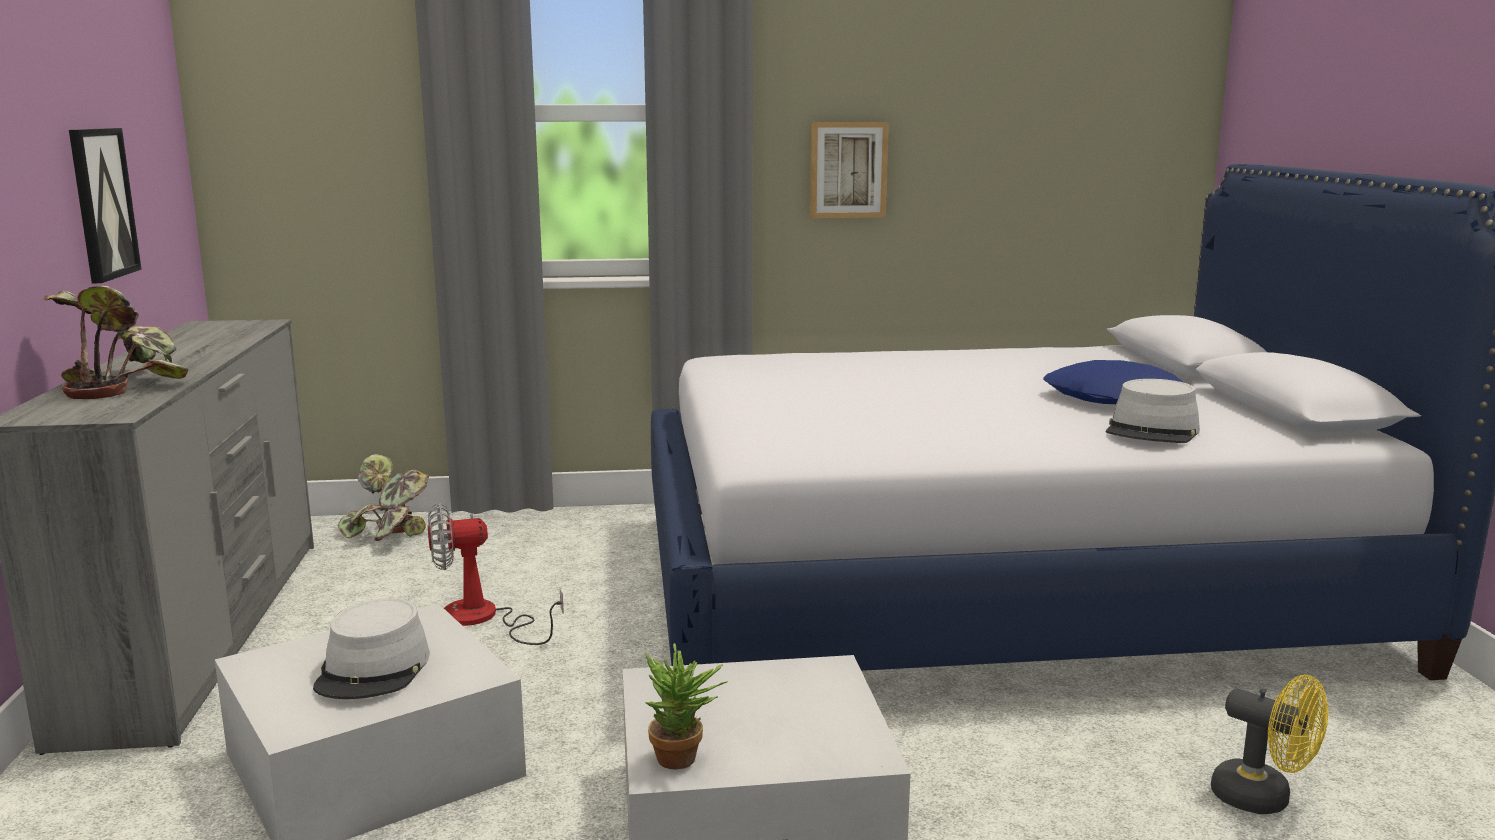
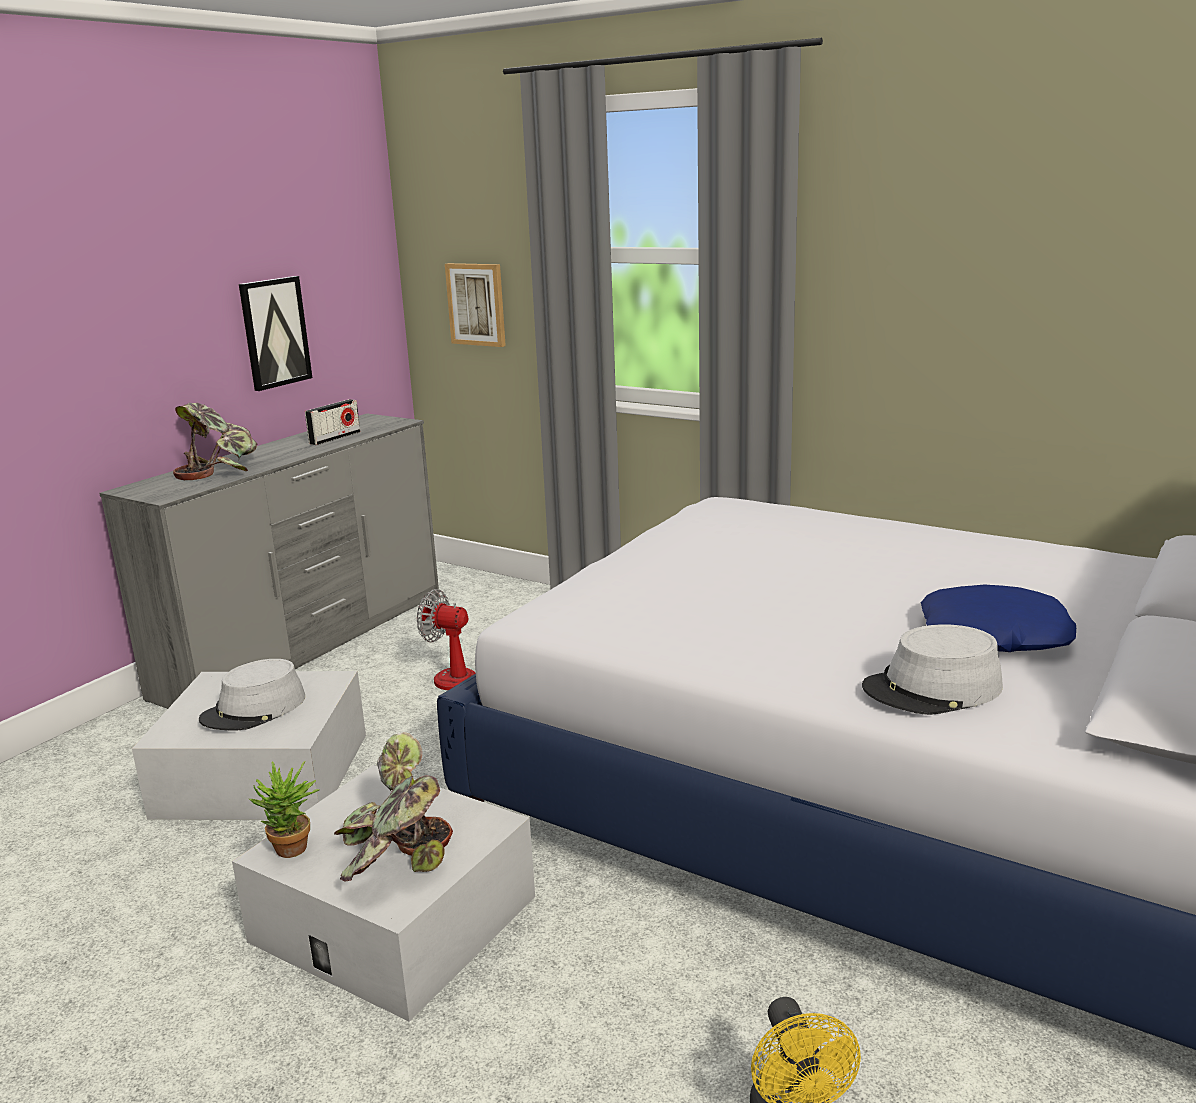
camera: 40 degrees right, 5 degrees up
potted plant [338,454,429,541] -> potted plant moved to [334,732,453,882]
picture [810,122,889,218] -> picture moved to [445,263,506,347]
none -> radio [305,399,360,445]

